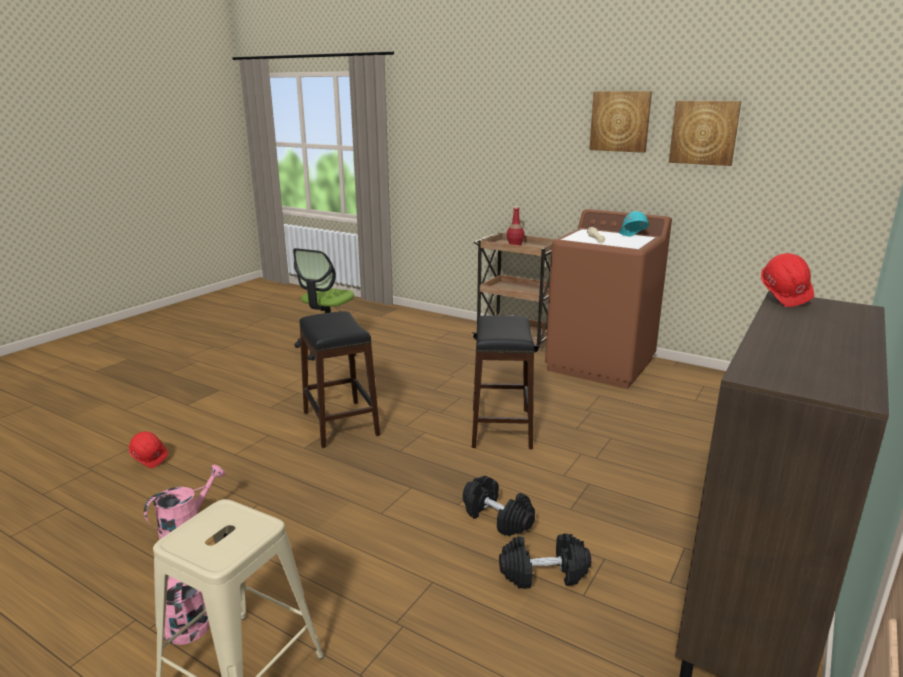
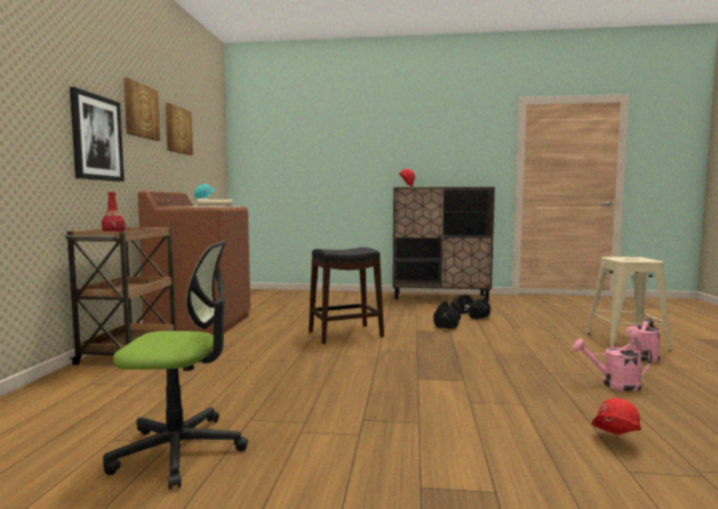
camera: 115 degrees left, 15 degrees down
black stool [299,311,380,448] -> none
none -> picture [70,87,124,182]

